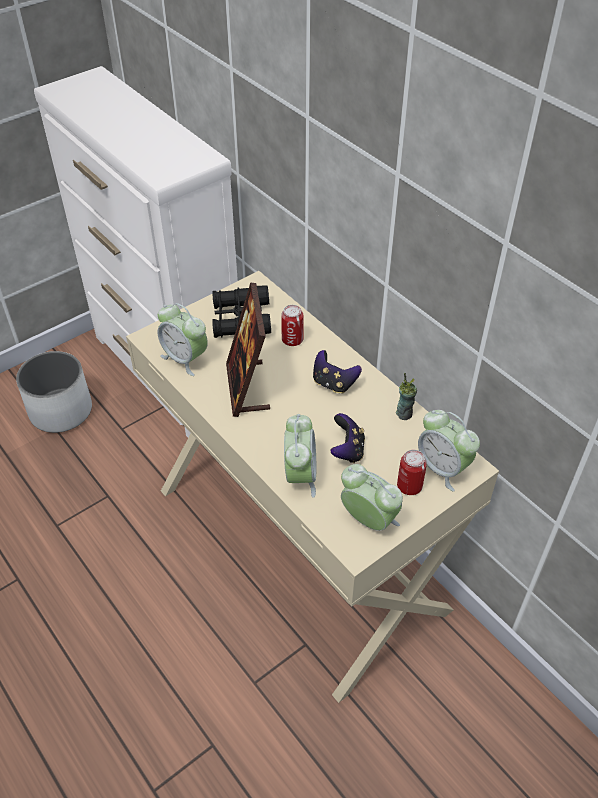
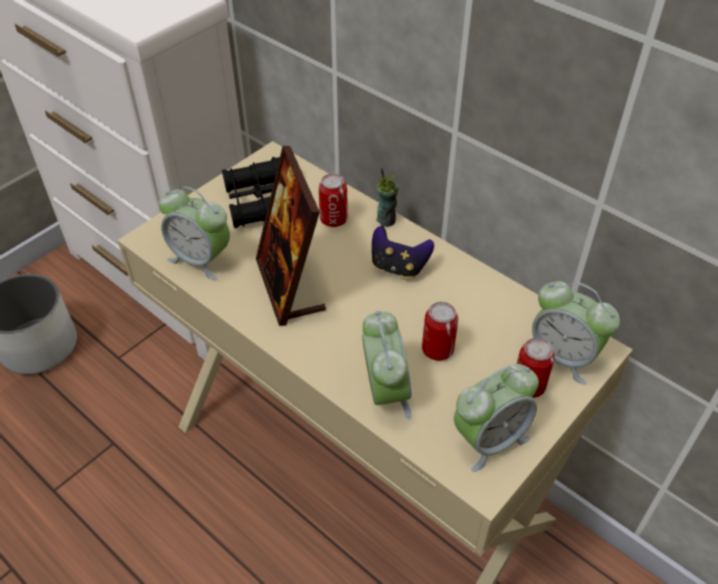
camera: 10 degrees left, 0 degrees up
game controller [330,413,365,463] -> can [422,302,458,361]
alarm clock [341,464,403,531] -> alarm clock turned 120 degrees clockwise [454,364,539,472]
cup [396,373,417,420] -> cup moved to [376,168,398,227]

